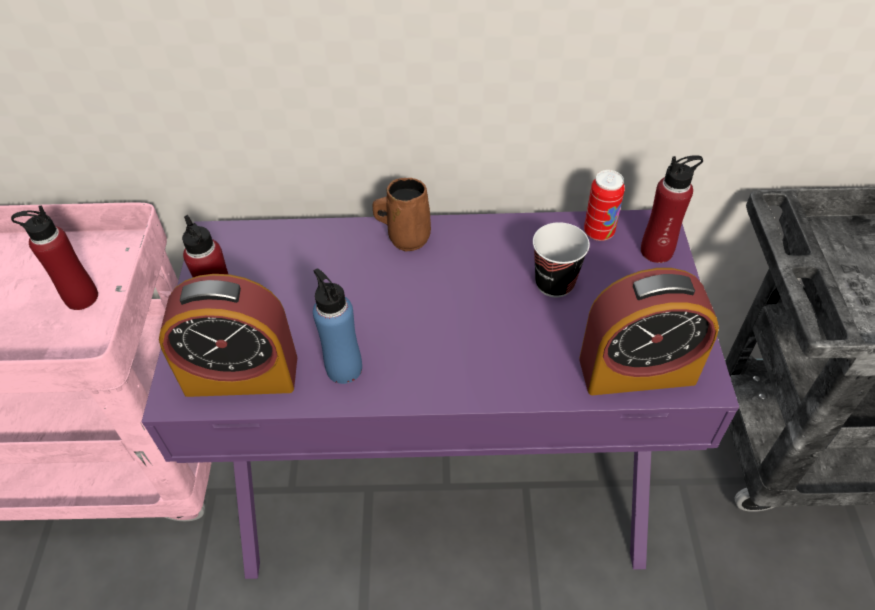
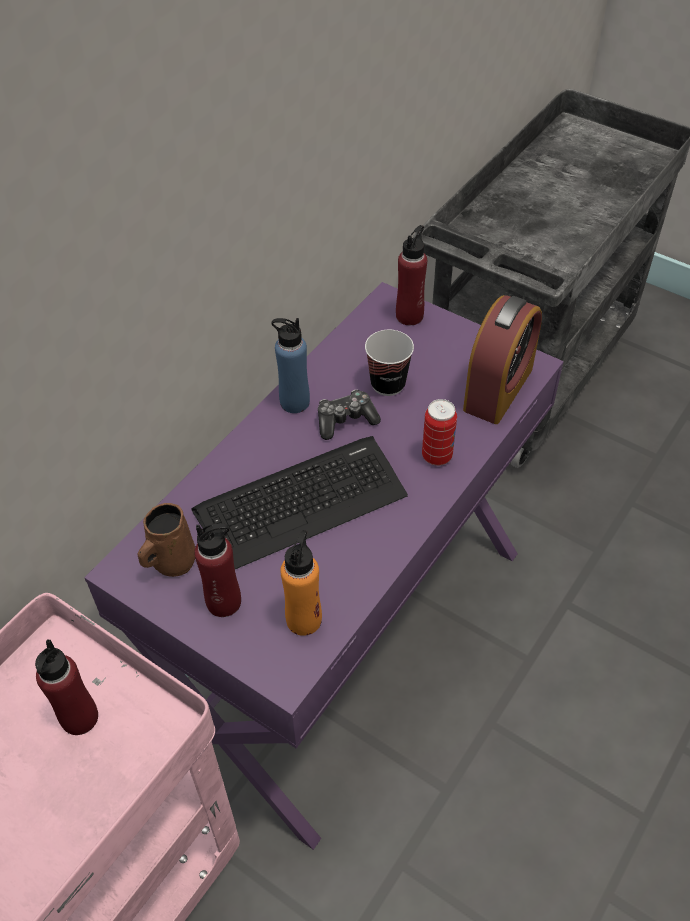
camera: 55 degrees left, 0 degrees up
alarm clock [159,274,297,397] -> orange bottle [280,530,322,636]
blue bottle [313,268,362,384] -> blue bottle moved to [272,318,310,413]
brown mug [373,178,431,251] -> brown mug moved to [138,503,195,577]
can [584,170,625,241] -> can moved to [422,399,457,466]
none -> keyboard [191,436,408,569]
none -> game controller [318,390,381,440]

